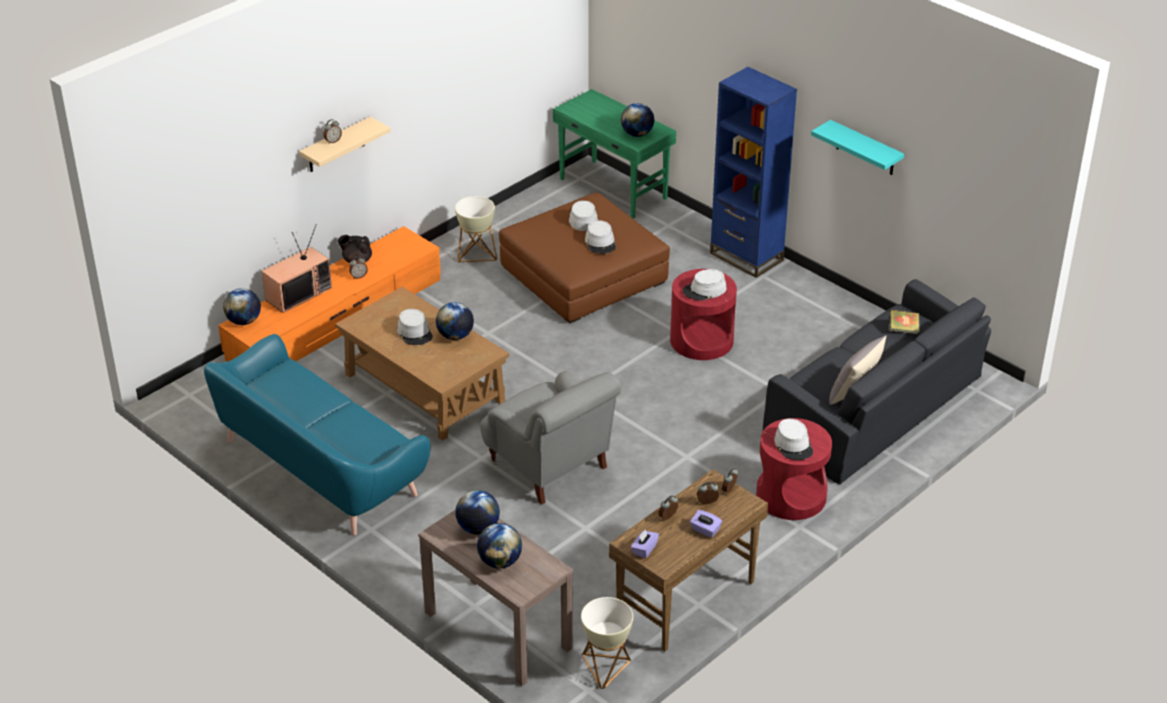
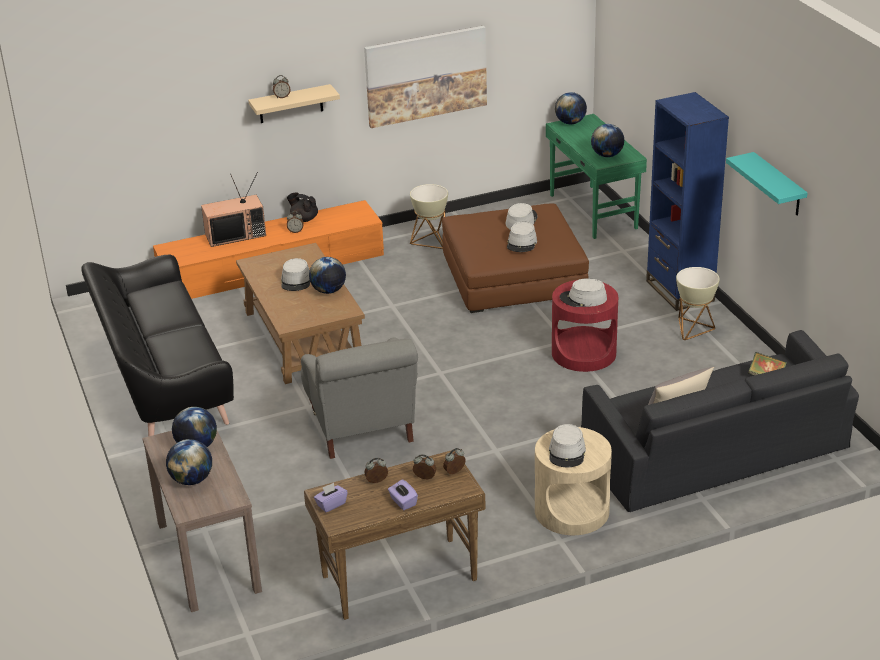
camera: 25 degrees right, 5 degrees down
turquoise sofa [204,334,430,536] -> black sofa [81,255,234,436]
globe [223,288,261,325] -> globe moved to [555,92,587,124]
planter [581,597,633,689] -> planter moved to [676,267,720,340]
red side table [756,418,832,520] -> beige side table [535,427,612,535]
none -> picture [364,26,487,128]

